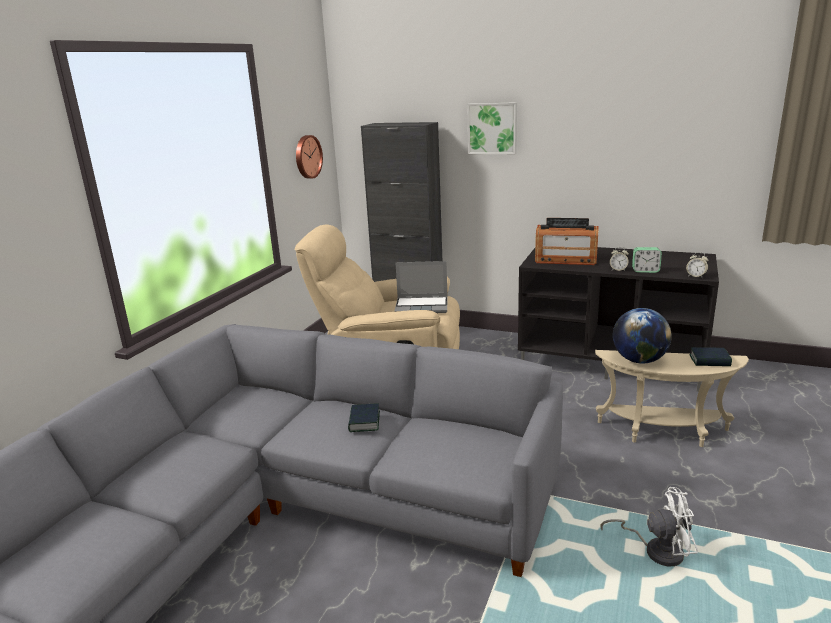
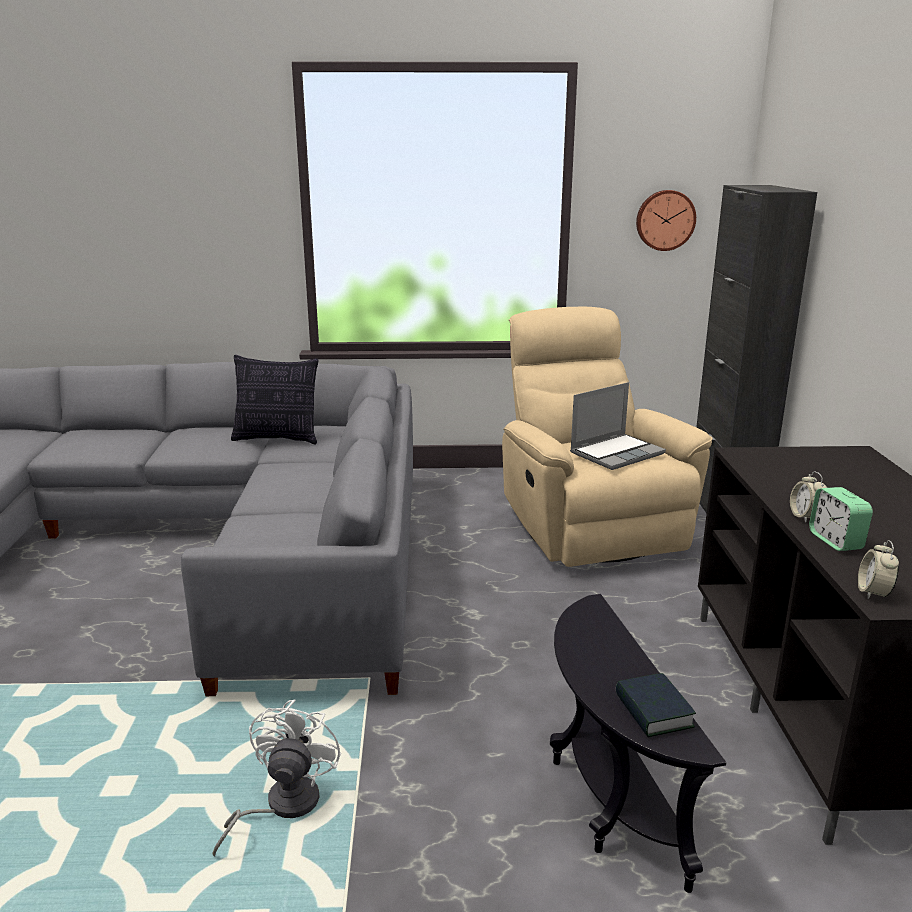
camera: 65 degrees right, 0 degrees up
book [348,404,380,432] -> none
laptop [394,261,448,313] -> laptop turned 105 degrees counterclockwise [570,382,666,470]
picture [467,102,517,154] -> none
radio [535,218,599,265] -> none
beige side table [595,350,749,447] -> black side table [550,594,726,893]
white fan [600,487,698,566] -> white fan turned 150 degrees counterclockwise [213,699,341,857]
globe [613,308,672,364] -> none
none -> pillow [231,355,318,444]

